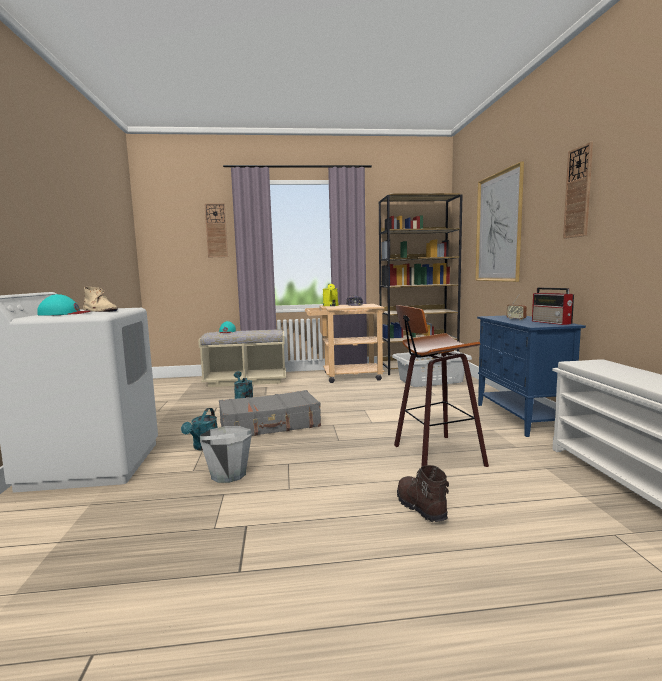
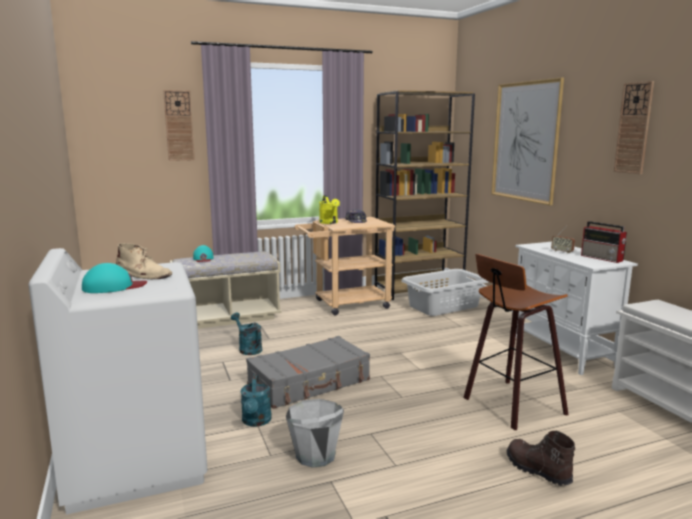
camera: 15 degrees left, 5 degrees up
blue cabinet [477,315,586,437] -> white cabinet [515,242,638,375]

